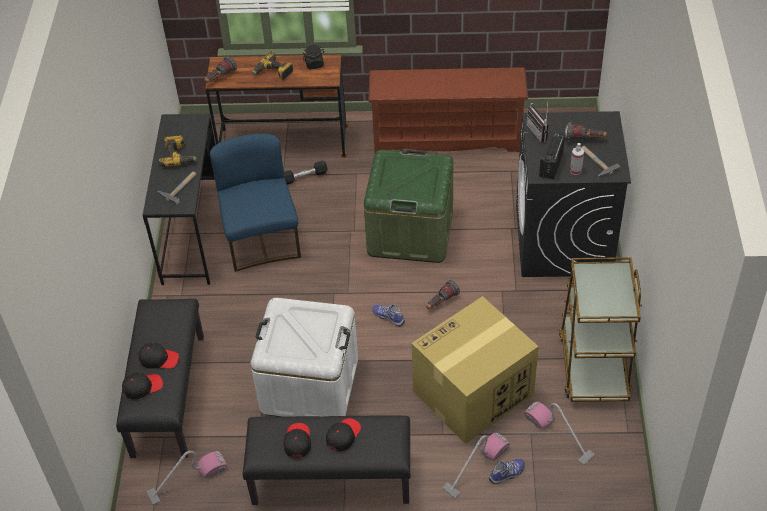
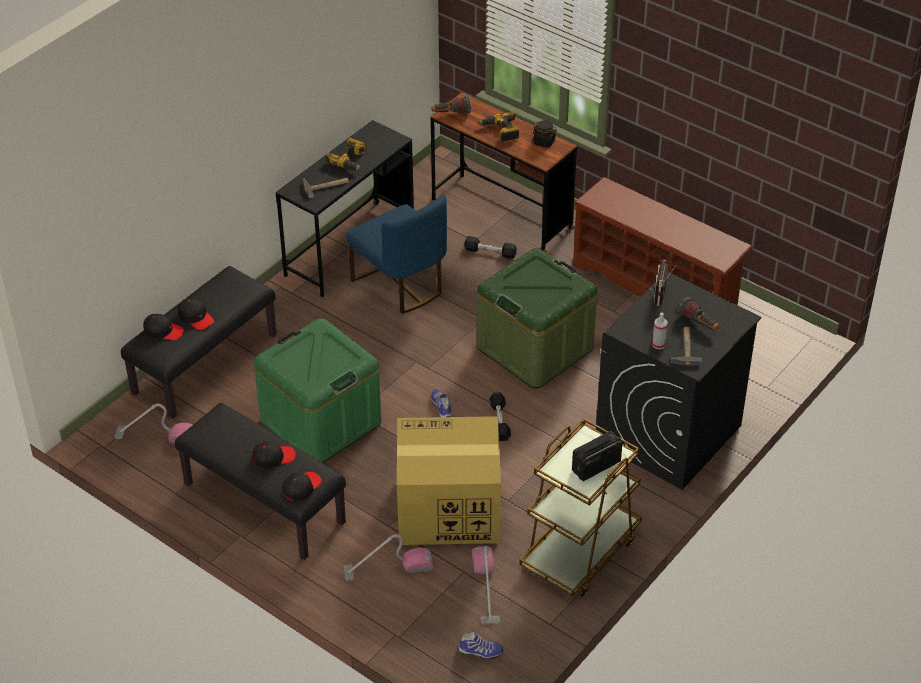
camera: 35 degrees right, 5 degrees down
blue chair [210,134,301,272] -> blue chair turned 120 degrees clockwise [346,195,447,314]
white storage box [251,298,358,417] -> green storage box [254,318,382,463]
black cap [284,423,311,458] -> black cap moved to [282,472,321,502]
flashlight [426,280,460,309] -> black dumbbell [489,393,511,441]
shoe [489,459,525,484] -> shoe moved to [458,632,503,660]
radio [539,132,565,179] -> radio moved to [572,431,622,481]

